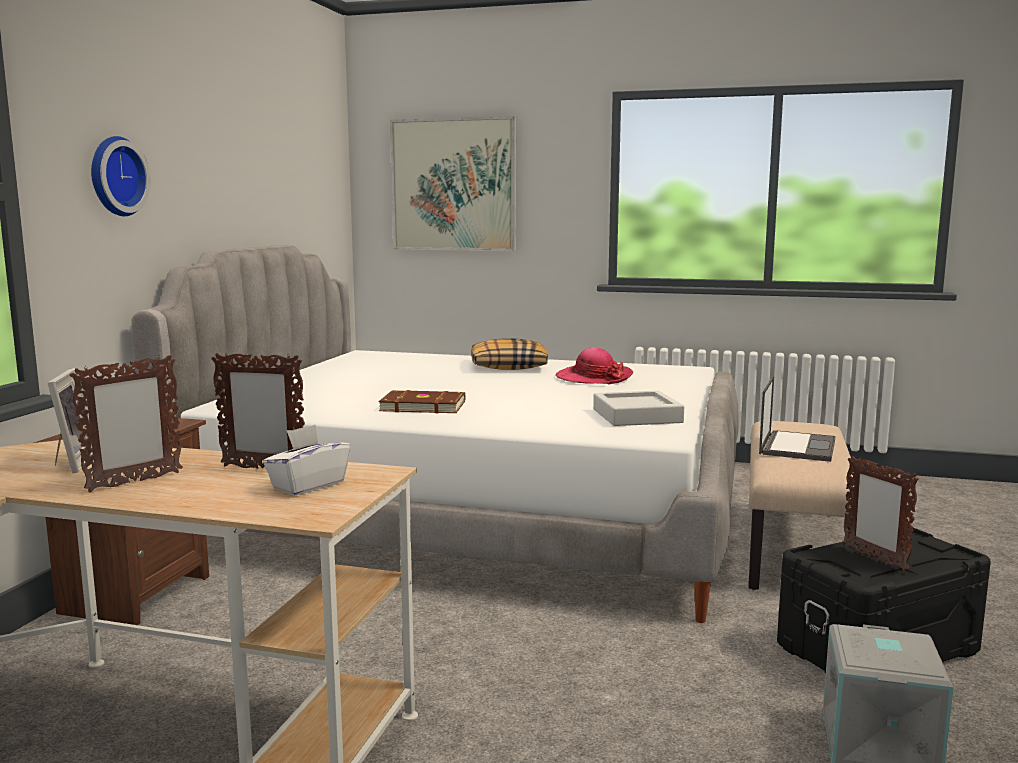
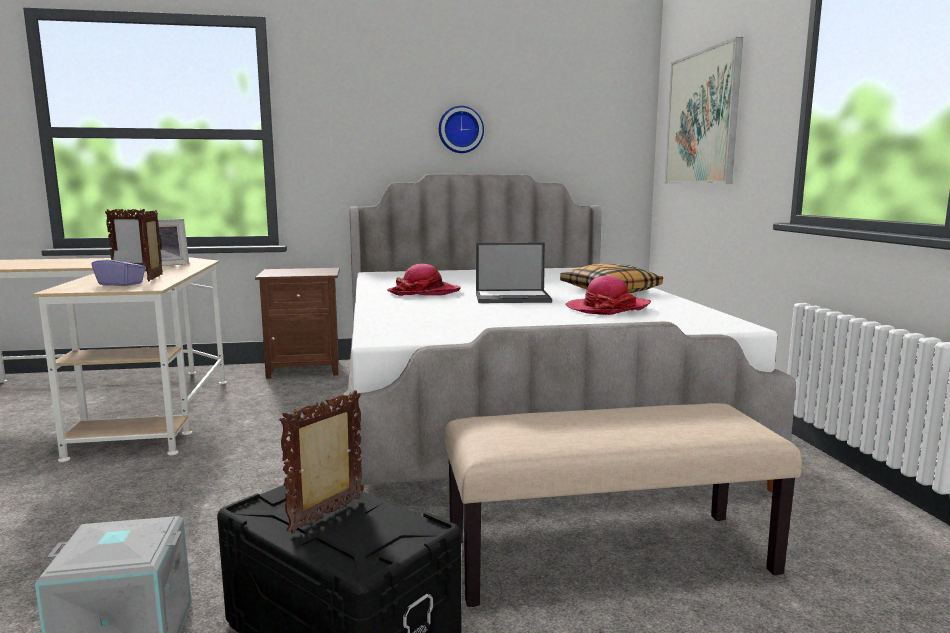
camera: 65 degrees right, 0 degrees up
wall clock [91,136,151,216] -> wall clock moved to [439,106,484,153]
white tissue box [263,425,351,496] -> purple tissue box [91,250,146,286]
brown book [378,390,465,413] -> hat [387,264,461,296]
grey tray [593,391,684,426] -> none
laptop [759,376,835,462] -> laptop moved to [476,242,552,303]

